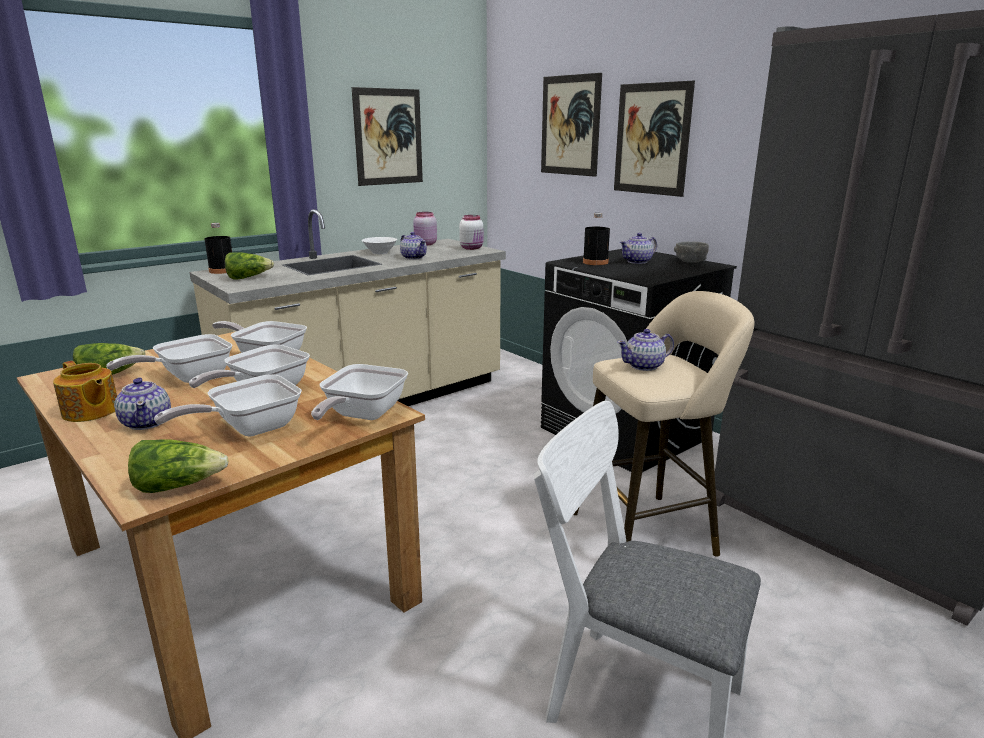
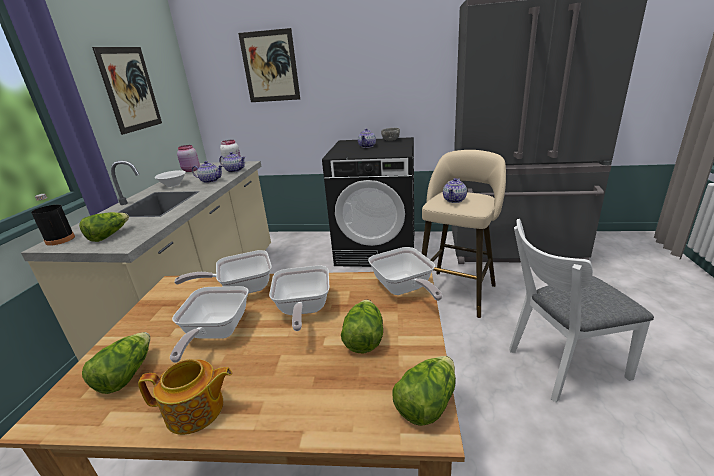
camera: 40 degrees left, 5 degrees up
teapot [114,377,171,430] -> teapot moved to [219,152,245,173]
frying pan [154,374,302,437] -> lettuce [341,299,383,353]
black bottle [583,213,610,265] -> none
picture [614,81,695,197] -> none

